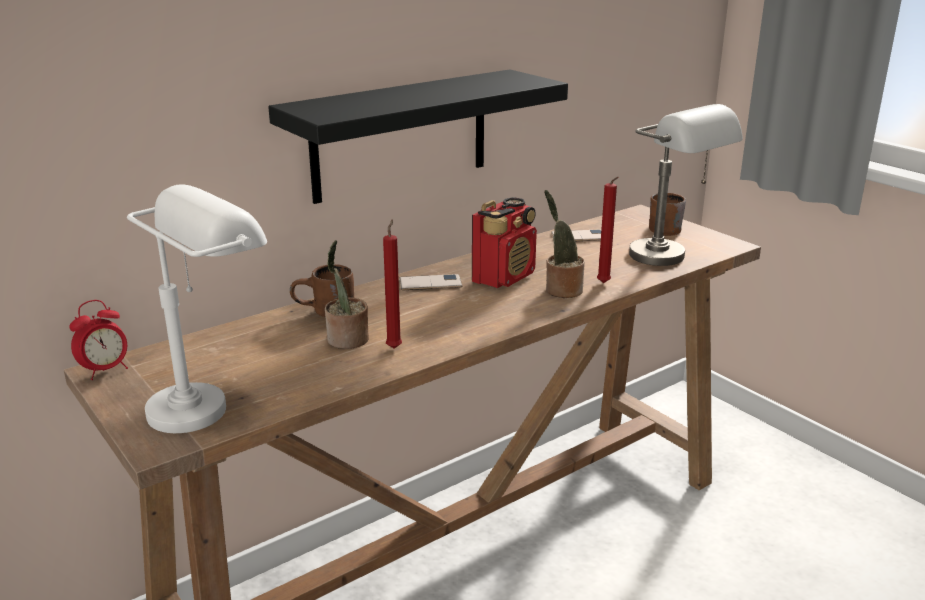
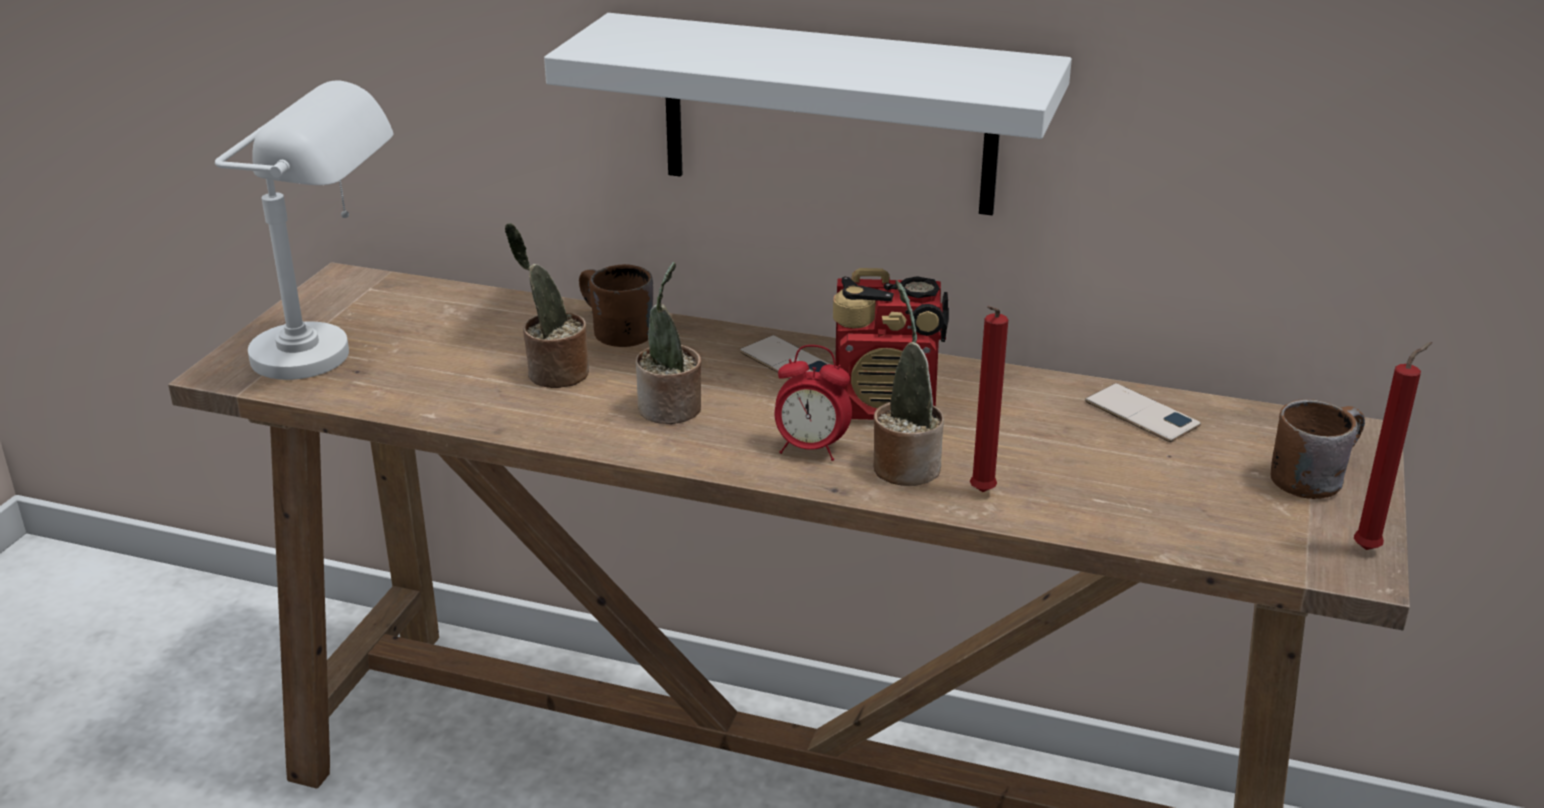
camera: 55 degrees right, 5 degrees up
alarm clock [69,300,128,380] -> alarm clock moved to [775,345,852,461]
black shelf [268,69,568,204] -> white shelf [544,13,1072,215]
red candle [383,219,402,348] -> red candle moved to [1354,342,1432,550]
grey table lamp [629,104,743,266] -> none
none -> potted plant [636,262,701,424]

